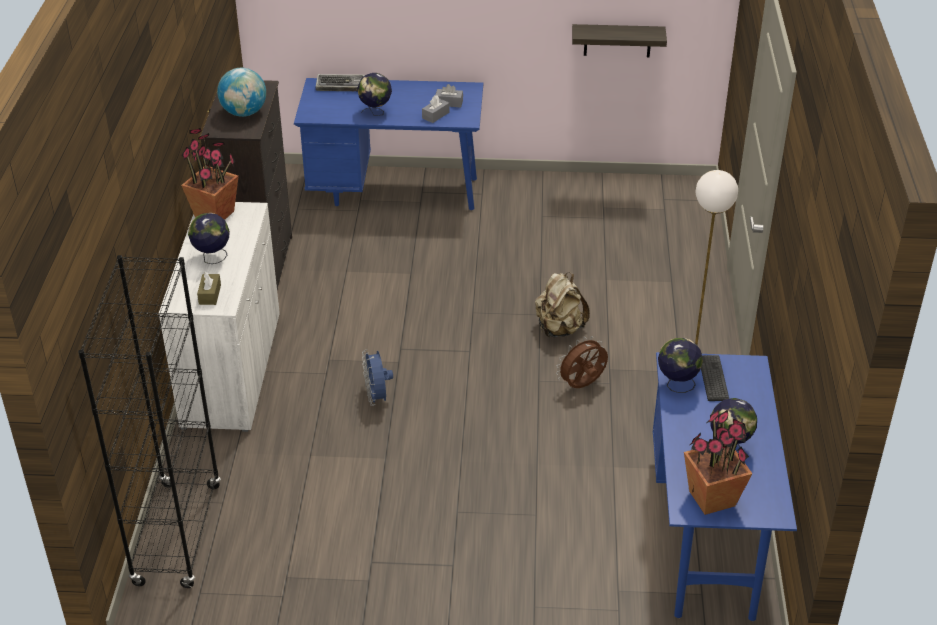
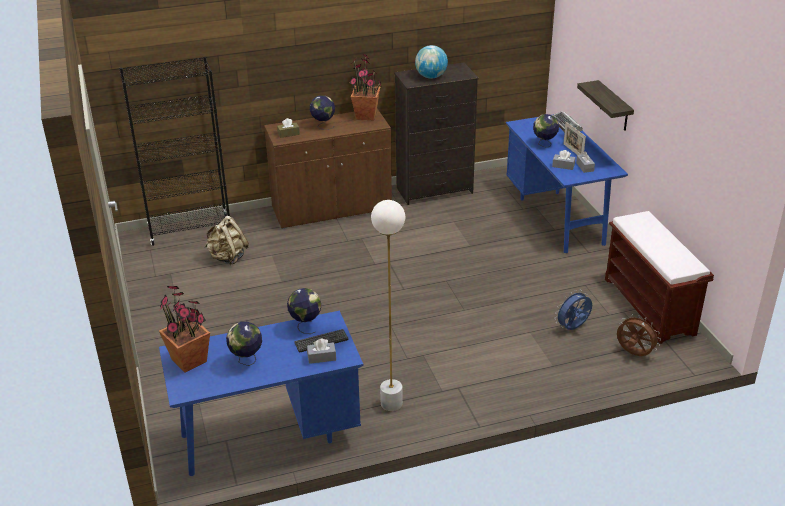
camera: 70 degrees right, 5 degrees down
white cabinet [159,202,280,432] -> brown cabinet [264,109,392,229]
blue fan [362,350,393,406] -> blue fan moved to [554,290,592,330]
beige backpack [535,272,590,338] -> beige backpack moved to [205,216,249,265]
brown fan [556,336,608,388] -> brown fan moved to [617,314,661,356]
shelf [572,24,667,57] -> shelf moved to [577,80,634,131]
none -> grey tissue box [307,338,336,364]
none -> picture frame [563,122,586,155]
none -> brown bench [605,211,714,344]

